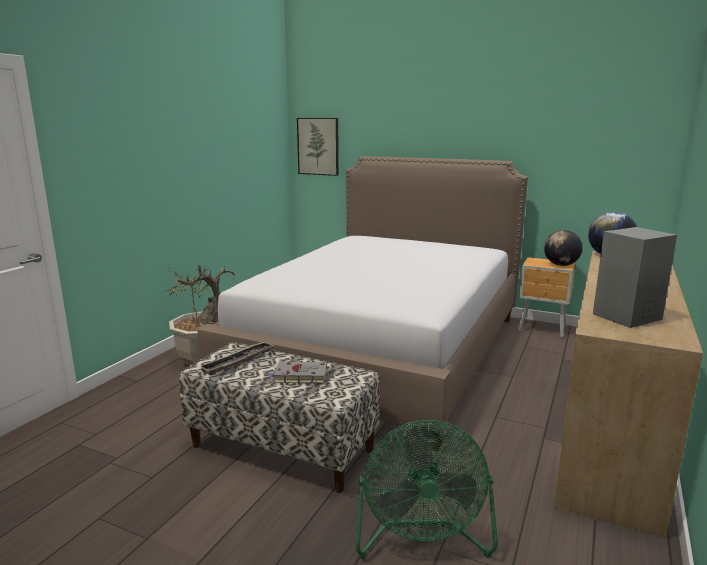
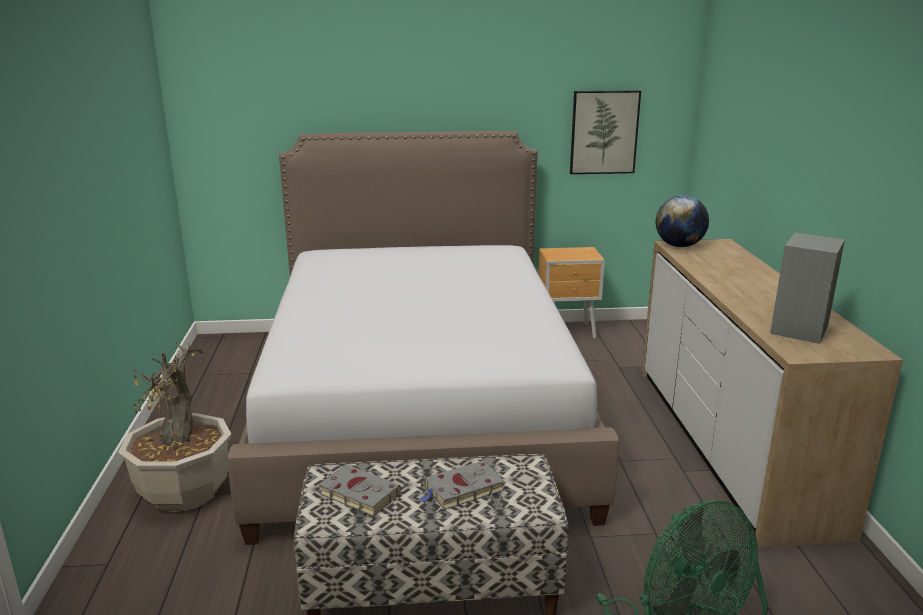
camera: 30 degrees left, 5 degrees up
tray [200,341,274,375] -> grey book [319,465,401,516]
picture [297,118,339,176] -> picture moved to [570,90,641,174]
globe [544,230,583,266] -> none

